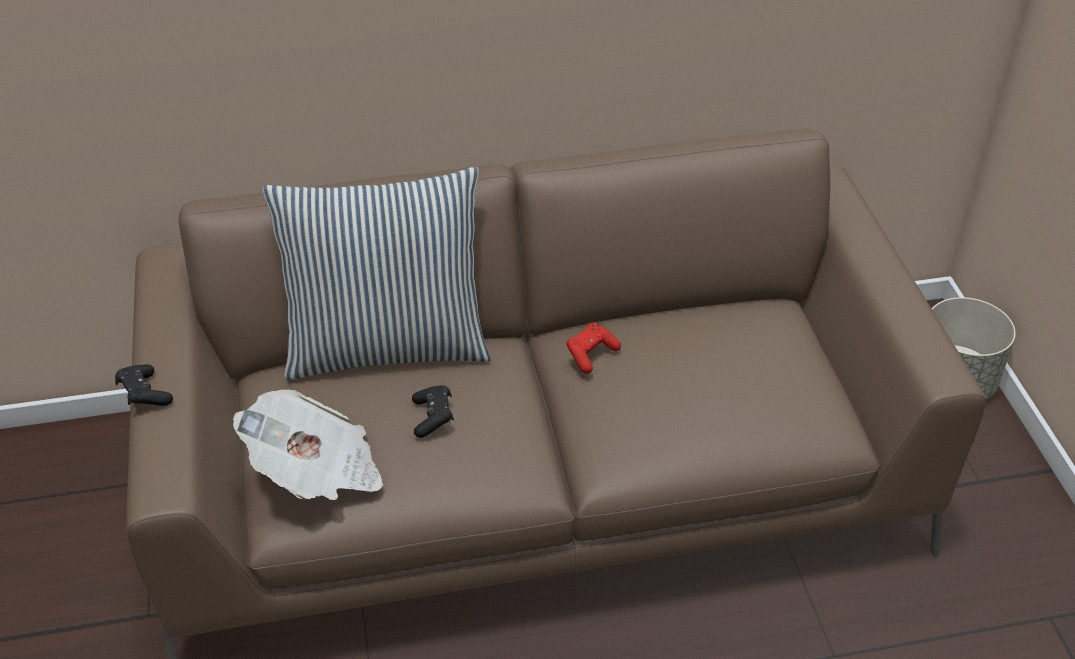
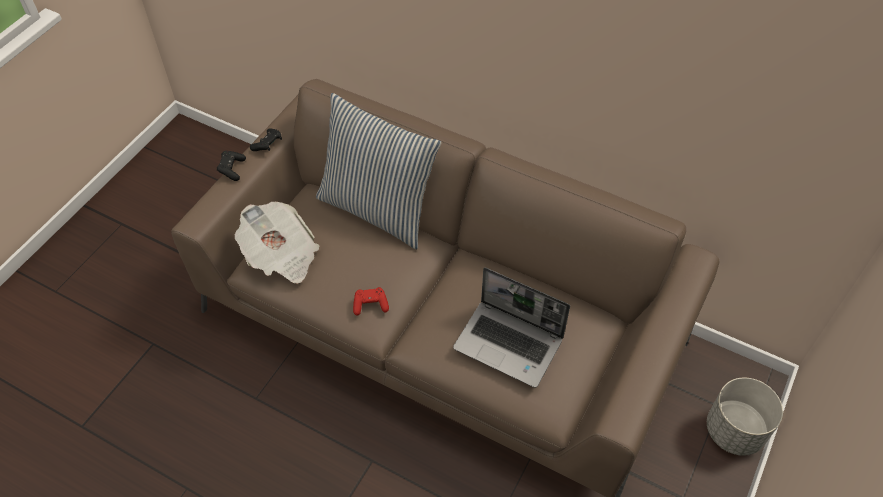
camera: 40 degrees right, 10 degrees up
black game controller [412,385,454,438] -> black game controller moved to [250,128,282,151]
red game controller [566,322,621,374] -> red game controller moved to [353,287,389,316]
none -> laptop [453,267,570,388]

